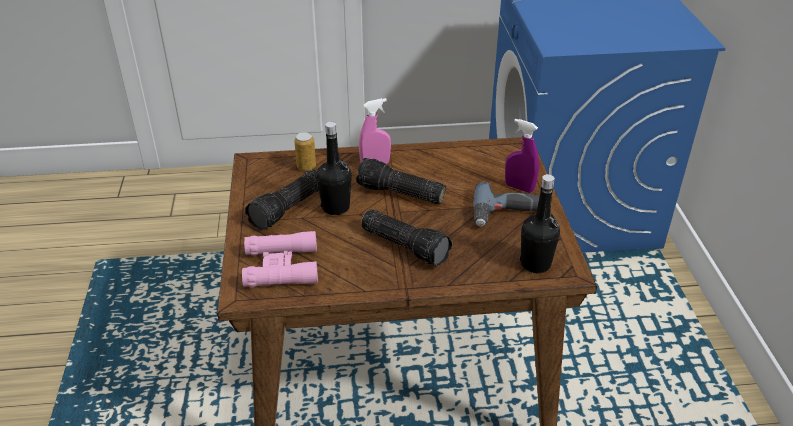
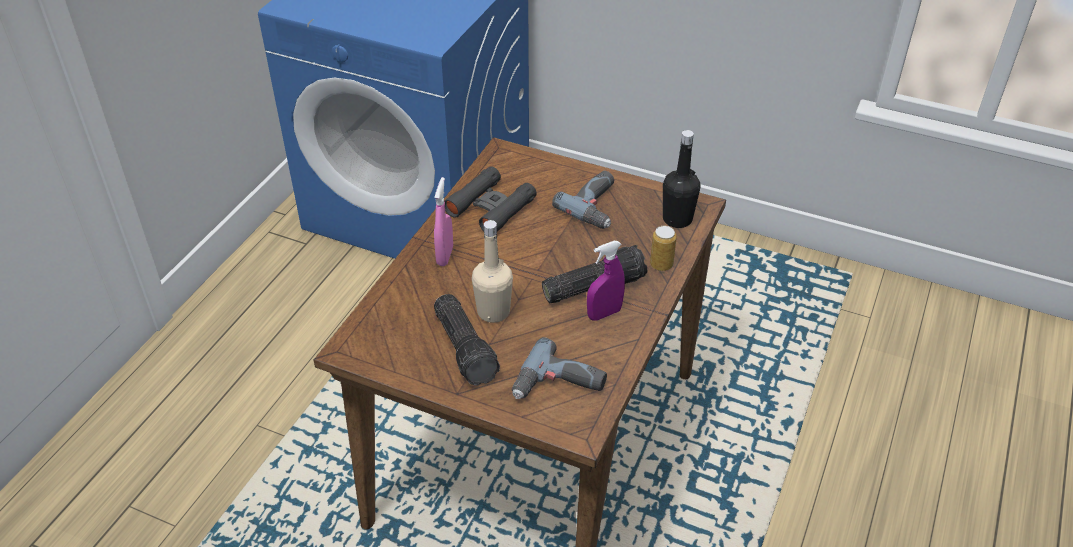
camera: 60 degrees left, 5 degrees up
pink binoculars [242,231,318,287] -> power drill [512,337,607,399]
can [294,132,316,171] -> can moved to [650,226,677,271]
black bottle [317,121,351,215] -> beige bottle [472,220,513,323]
flashlight [356,158,446,204] -> none
purple spray bottle [505,119,539,193] -> purple spray bottle moved to [587,241,625,321]
none -> black binoculars [444,166,537,232]

